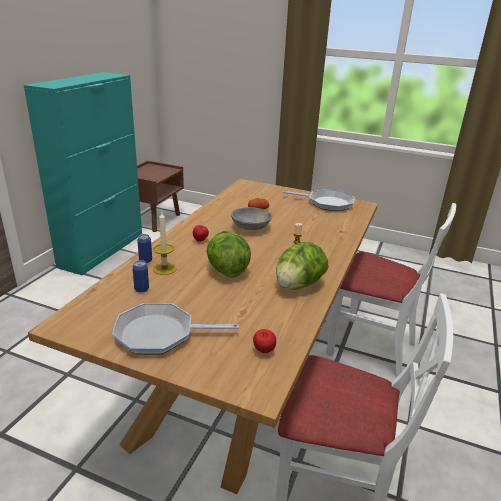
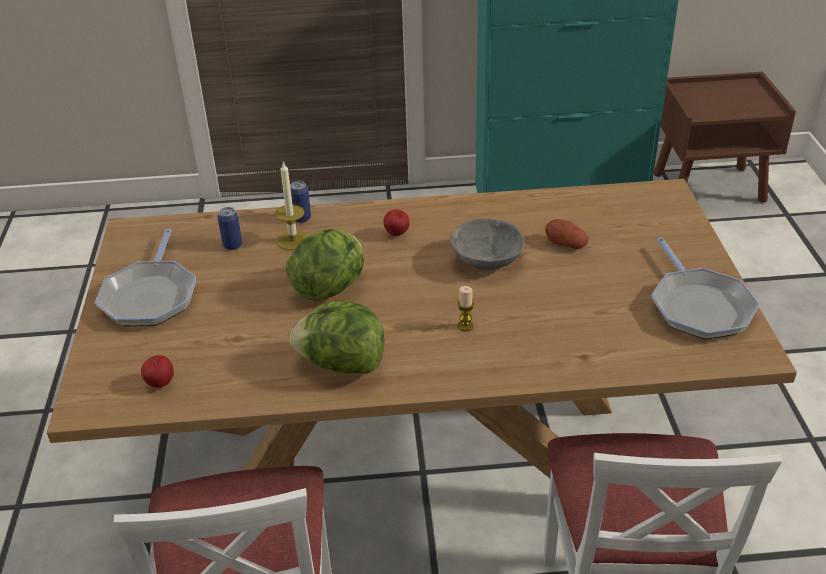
camera: 65 degrees right, 10 degrees up
frying pan [112,303,239,355] -> frying pan turned 150 degrees counterclockwise [95,229,196,326]

